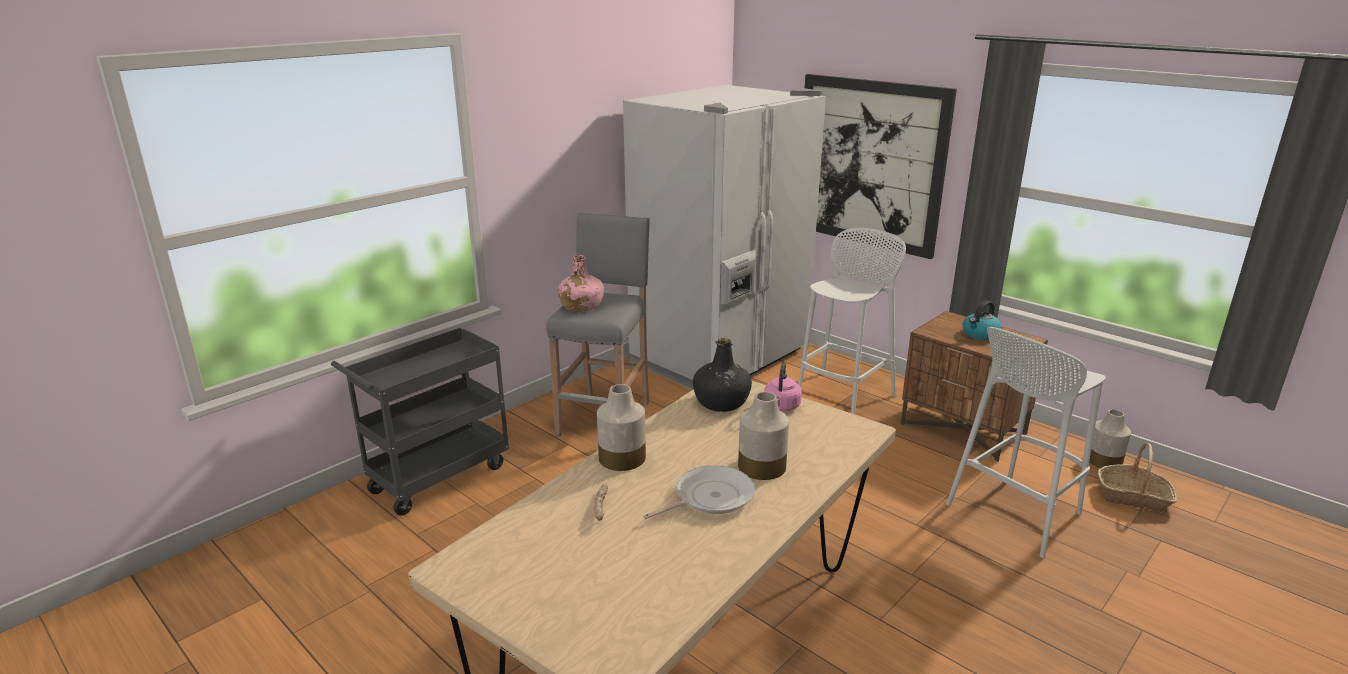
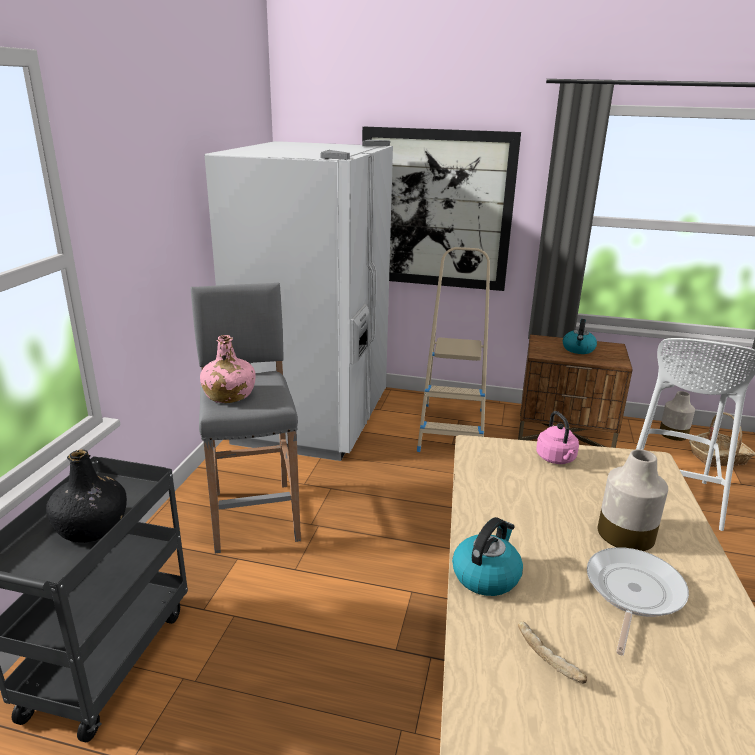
camera: 30 degrees left, 0 degrees up
beige vase [597,384,646,471] -> kettle [452,517,523,596]
black bottle [693,338,752,412] -> black bottle moved to [46,449,127,543]
white stool [798,228,906,414] -> beige step ladder [417,247,490,452]

